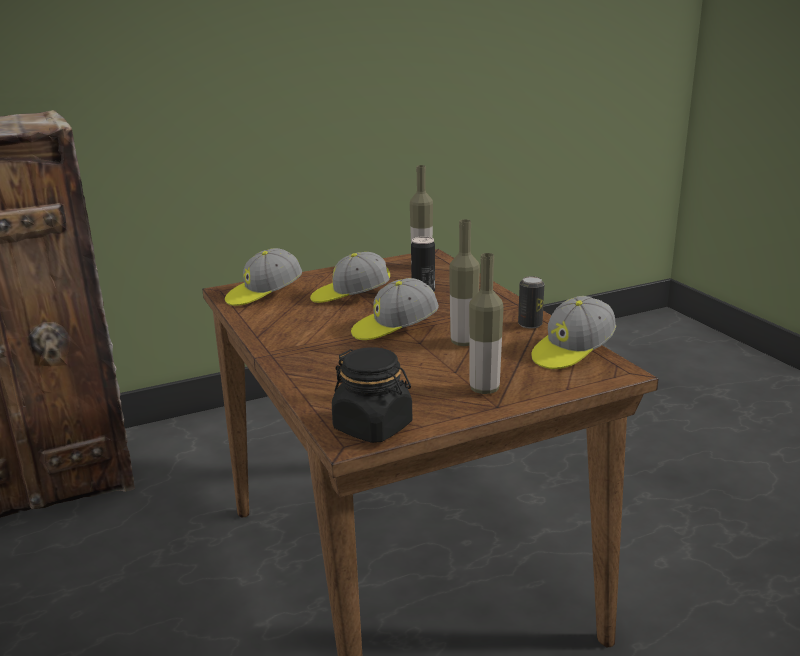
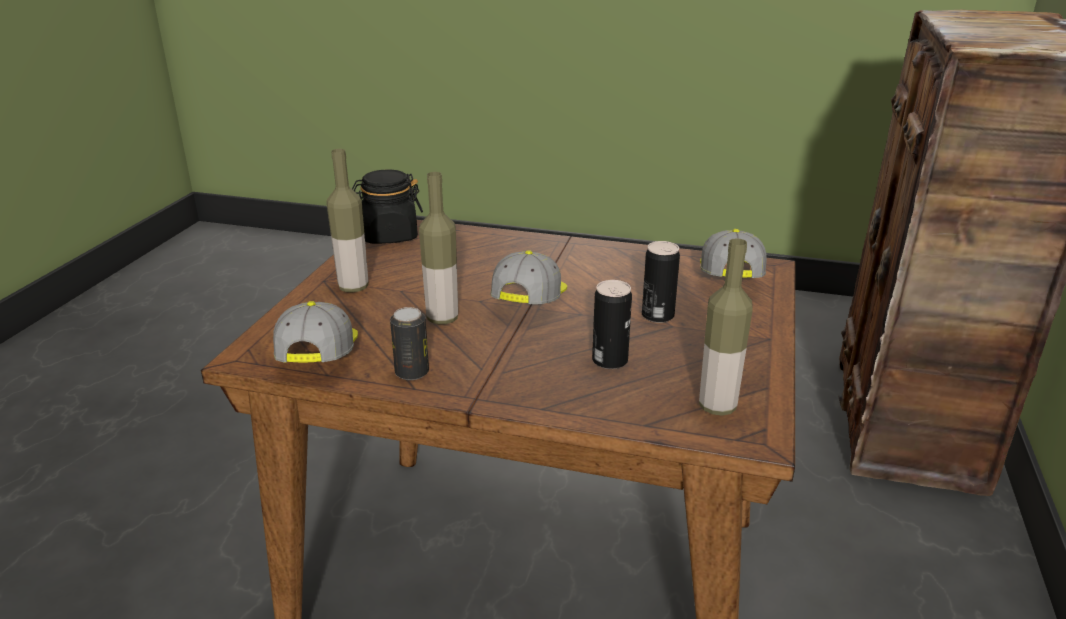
camera: 130 degrees right, 5 degrees up
cap [310,252,390,303] -> can [642,241,680,323]

